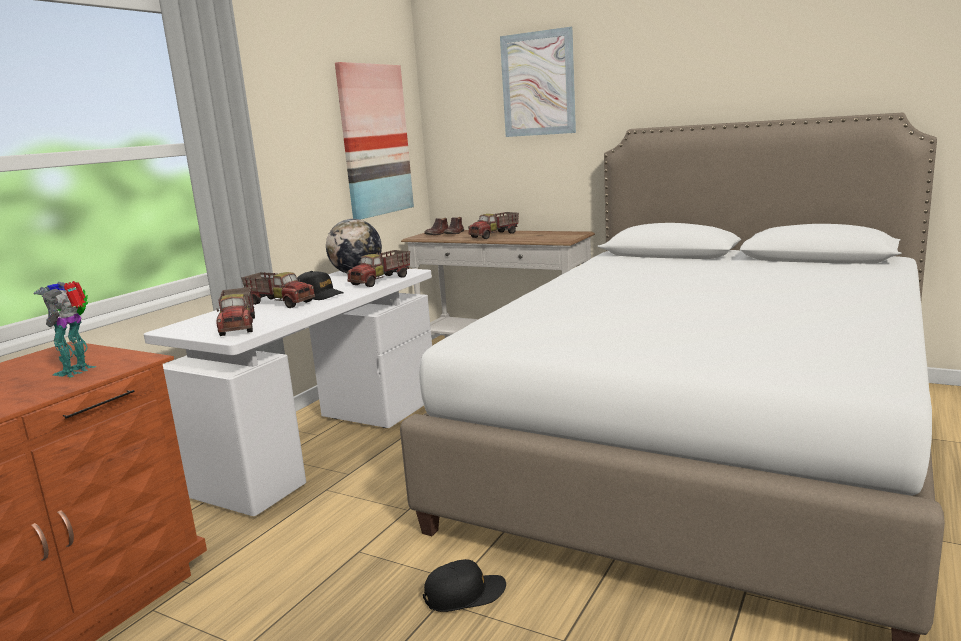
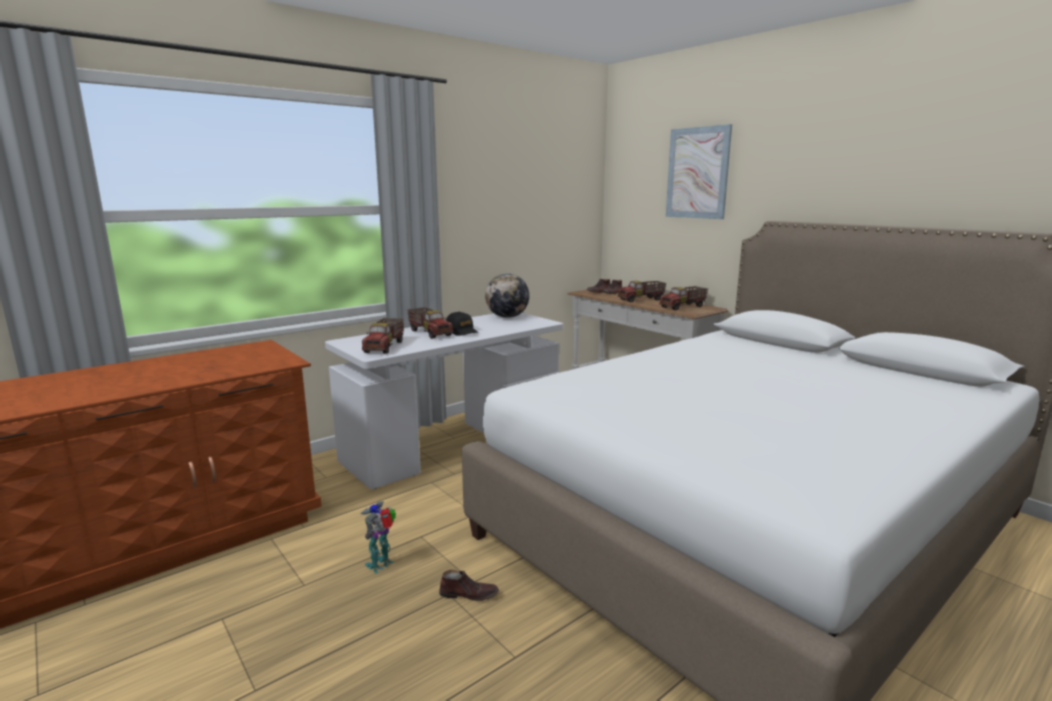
camera: 20 degrees right, 0 degrees up
toy robot [33,281,97,378] -> toy robot moved to [360,501,396,574]
picture [335,62,414,220] -> none
toy truck [347,250,410,287] -> toy truck moved to [659,286,708,311]
black cap [423,559,506,612] -> brown shoe [439,570,499,601]

